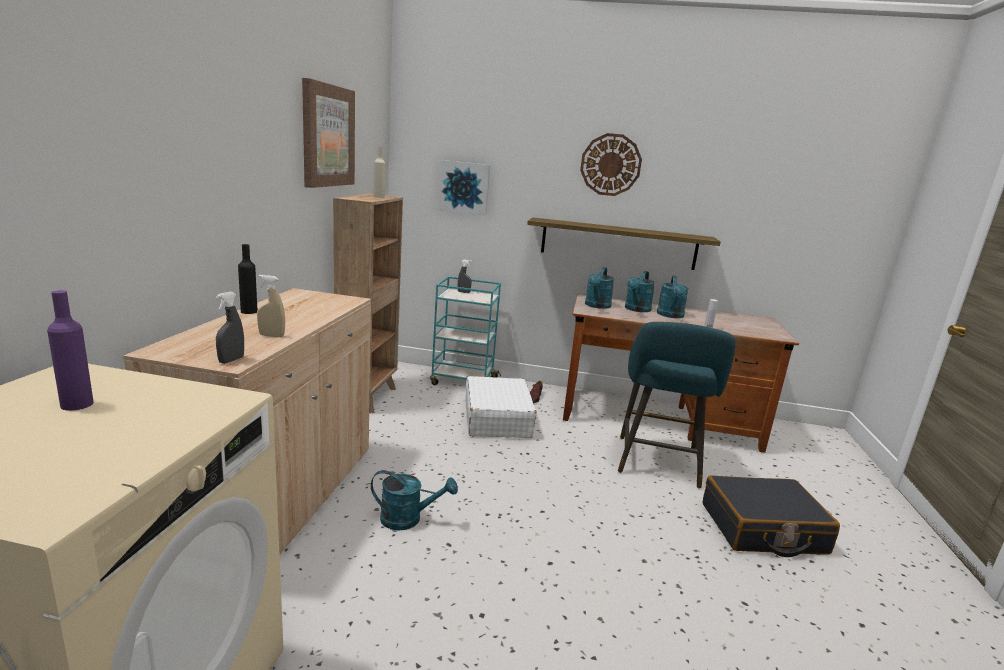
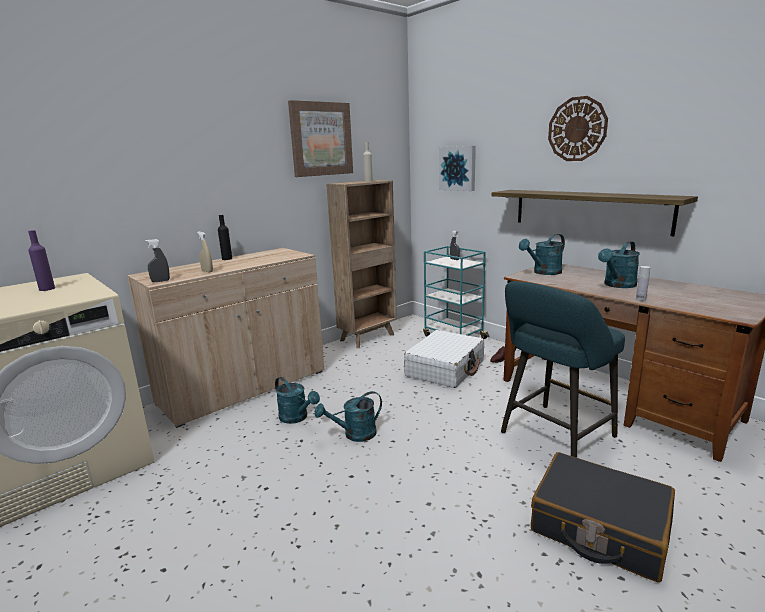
camera: 40 degrees right, 0 degrees up
turquoise watering can [625,271,655,312] -> turquoise watering can moved to [315,391,382,442]

